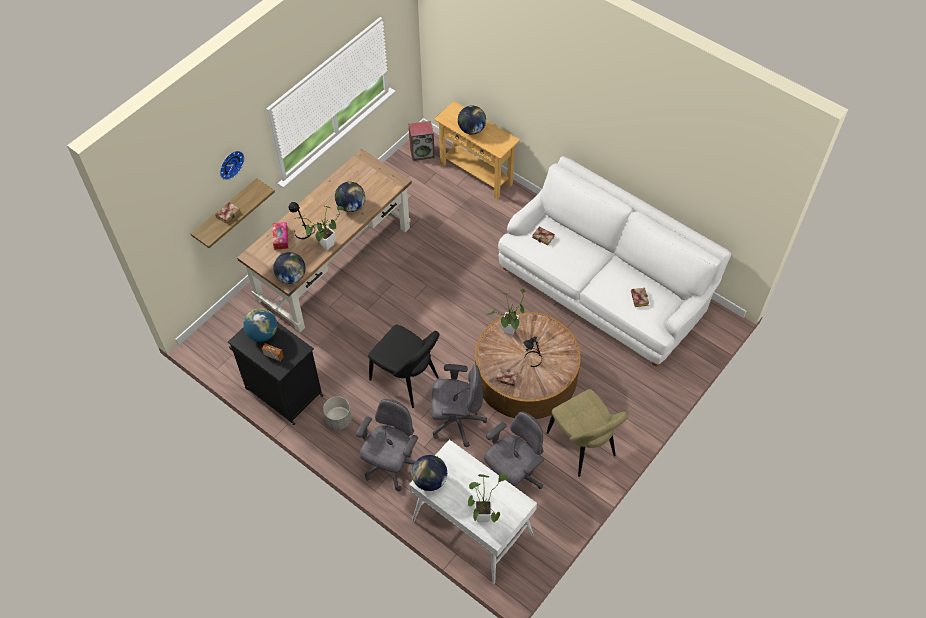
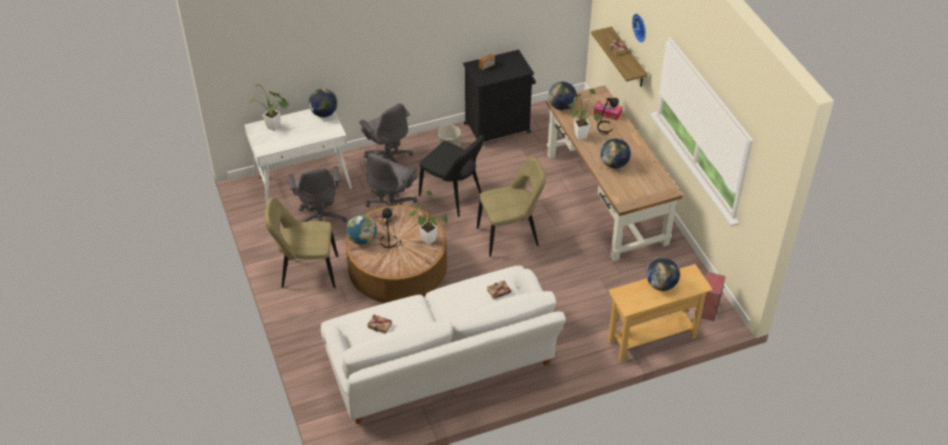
camera: 120 degrees right, 10 degrees down
globe [243,308,277,342] -> globe moved to [346,214,377,245]
black chair [368,325,440,408] -> black chair turned 120 degrees counterclockwise [419,134,485,217]
none -> beige chair [477,157,546,257]

